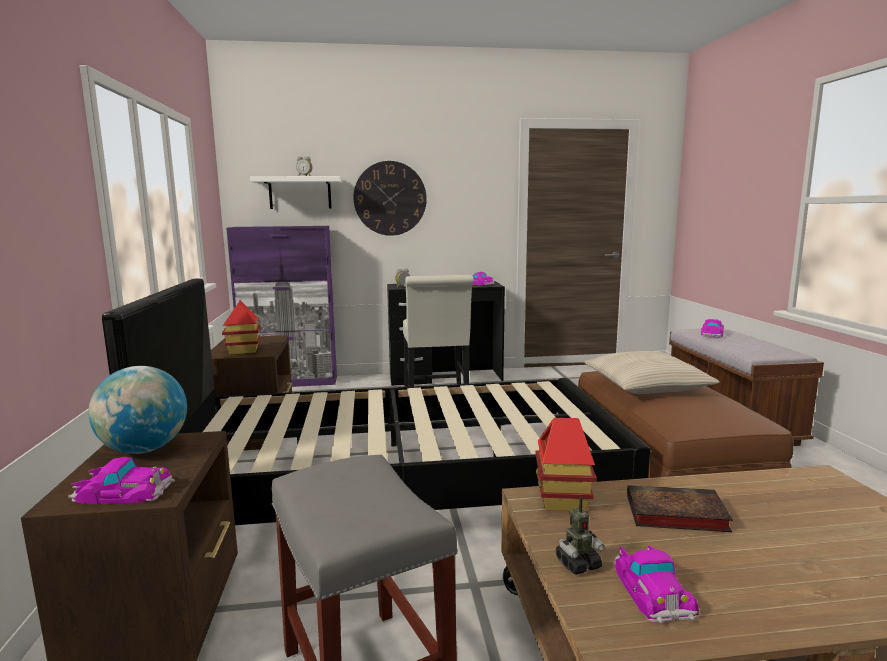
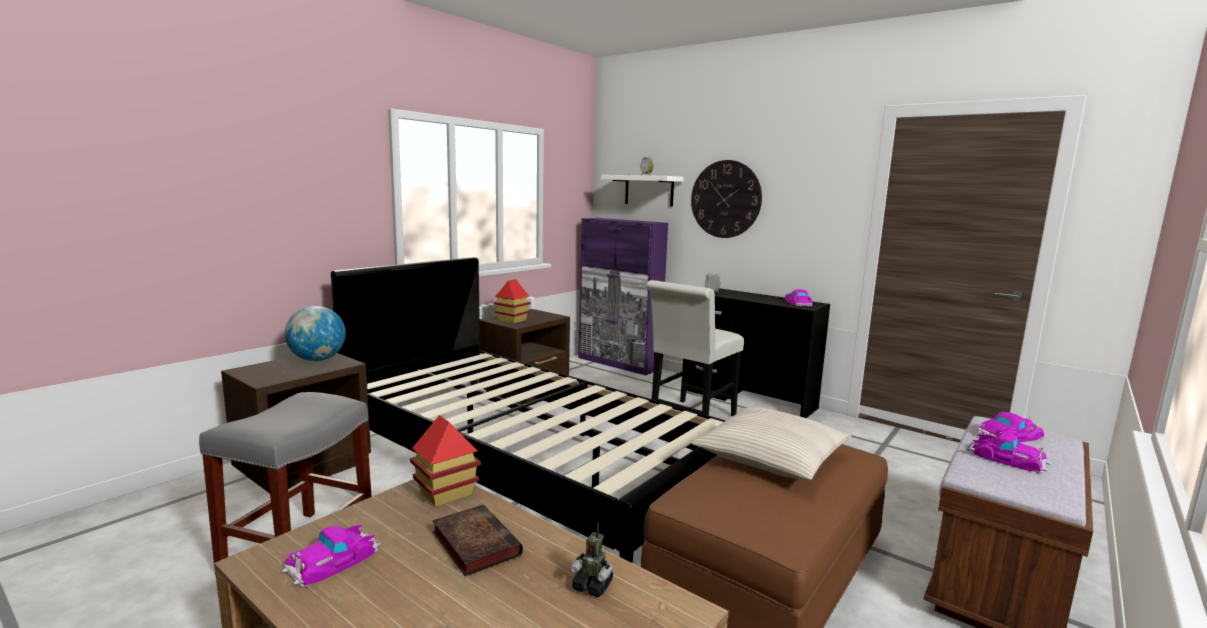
camera: 45 degrees right, 0 degrees up
toy car [68,457,175,504] -> toy car moved to [966,432,1051,473]
toy robot [556,497,605,575] -> toy robot moved to [570,523,613,597]

